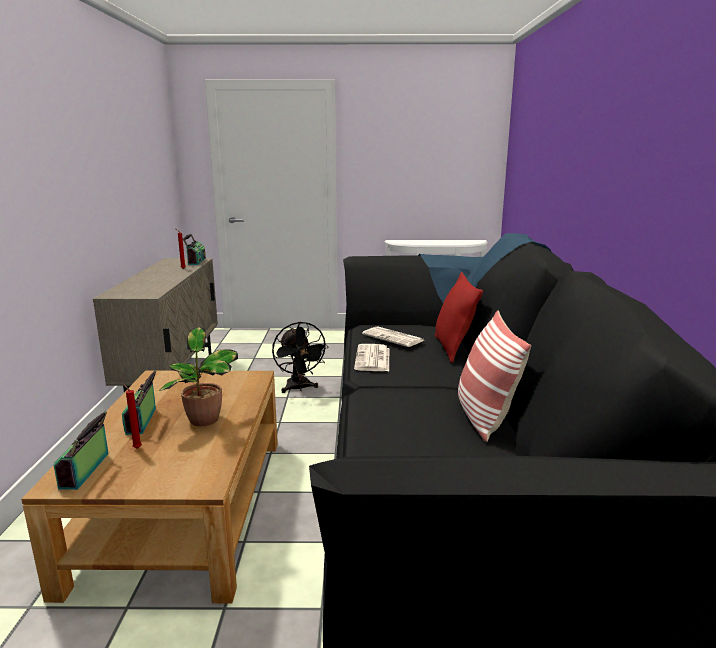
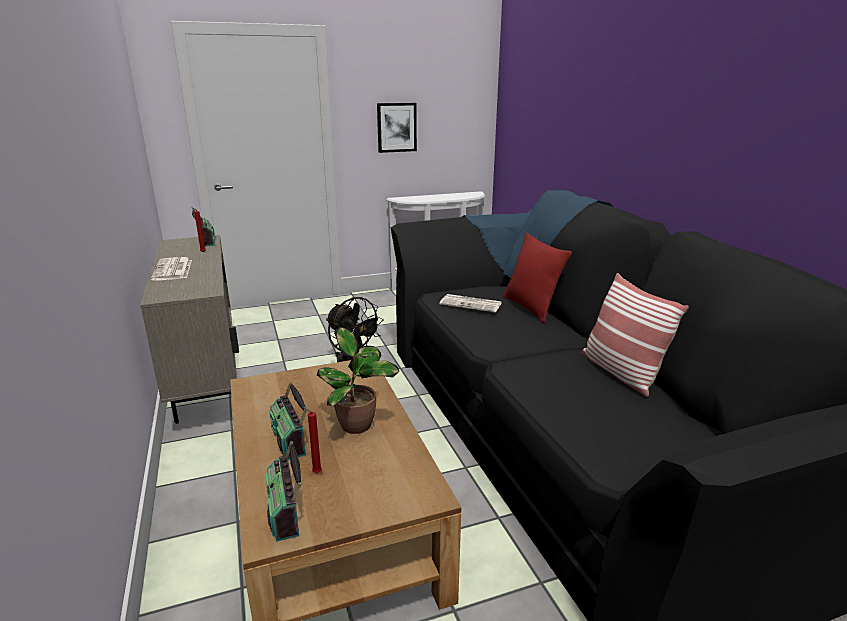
camera: 20 degrees left, 5 degrees up
newspaper [354,344,389,371] -> newspaper moved to [151,257,192,281]
none -> picture [377,103,417,153]

